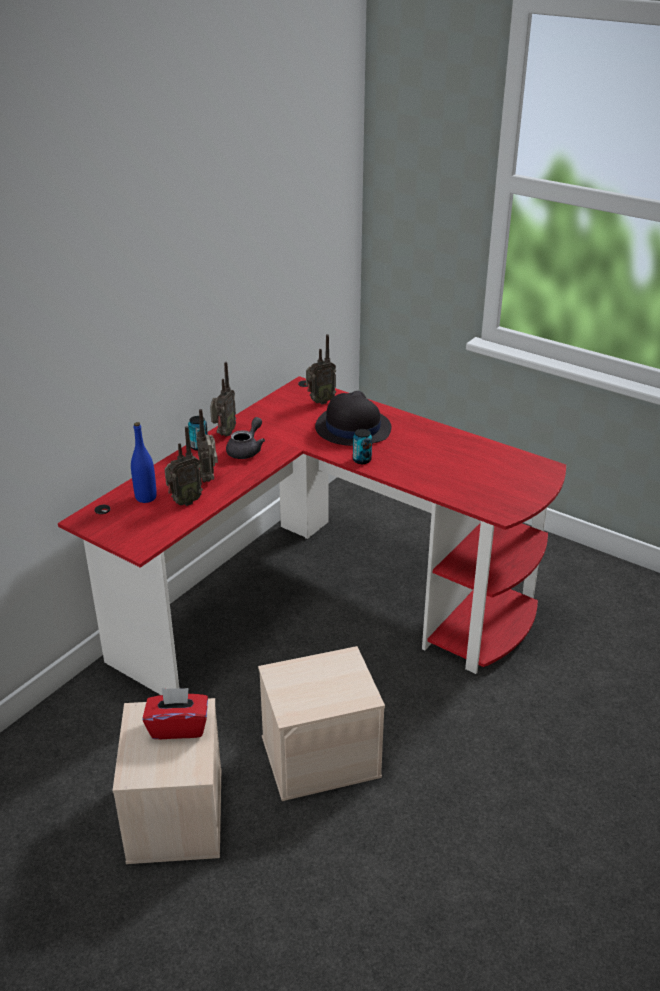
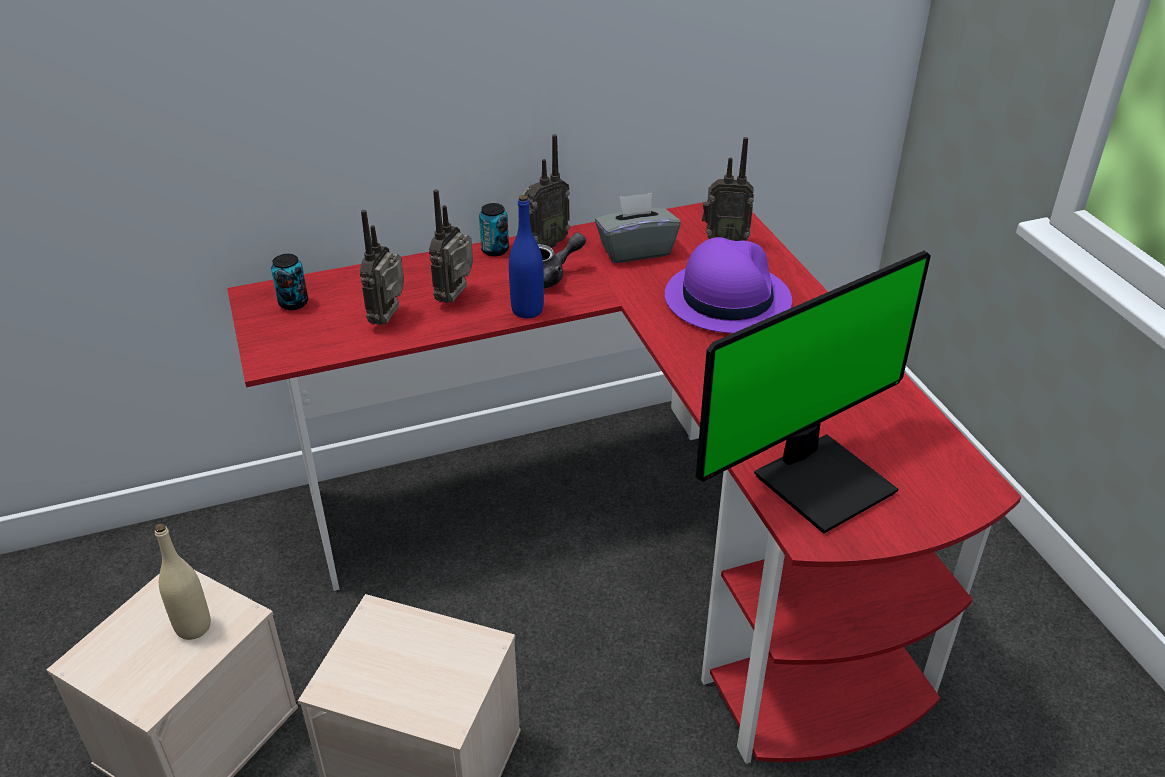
camera: 35 degrees right, 5 degrees up
blue bottle [131,422,156,503] -> blue bottle moved to [509,195,544,318]
red tissue box [142,688,208,739] -> beige bottle [155,523,211,640]
radio [165,426,203,506] -> radio turned 105 degrees clockwise [360,210,404,325]
black hat [315,391,391,446] -> purple hat [665,237,792,333]
can [353,429,372,464] -> can moved to [271,254,308,310]
none -> grey tissue box [595,193,681,263]
none -> monitor [696,251,931,534]

